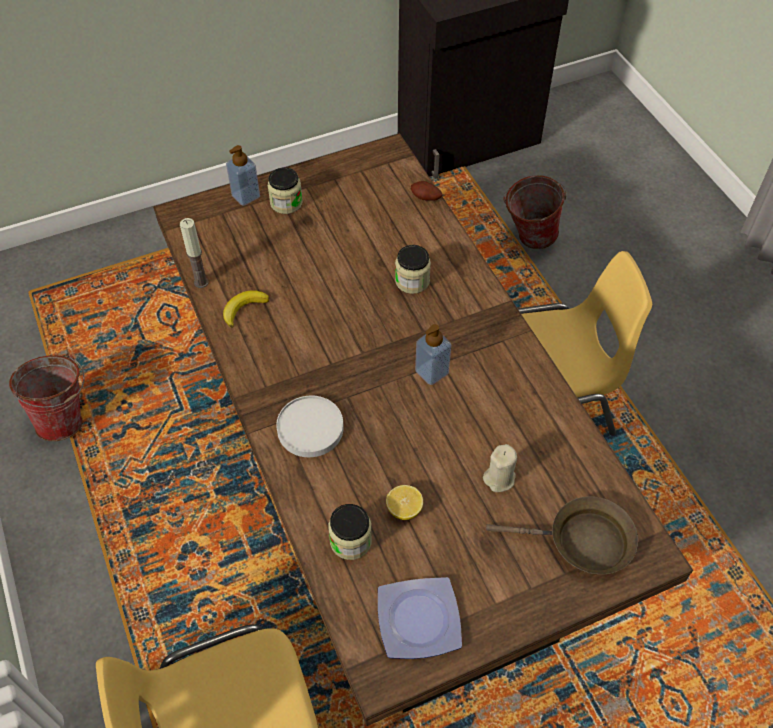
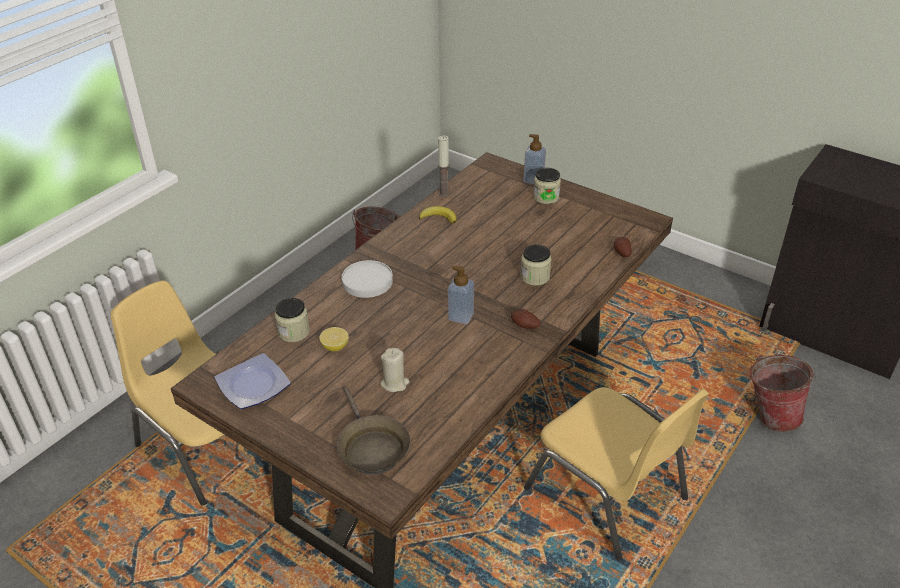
camera: 60 degrees right, 15 degrees down
none -> potato [511,309,541,329]

